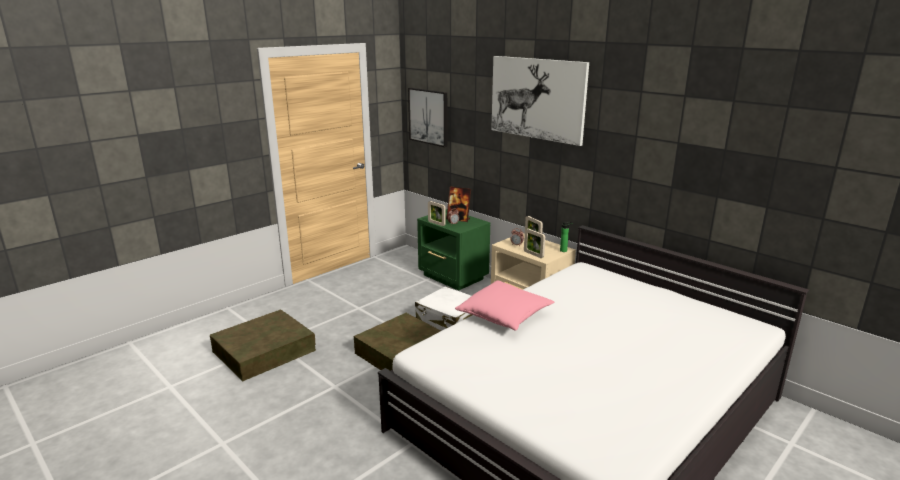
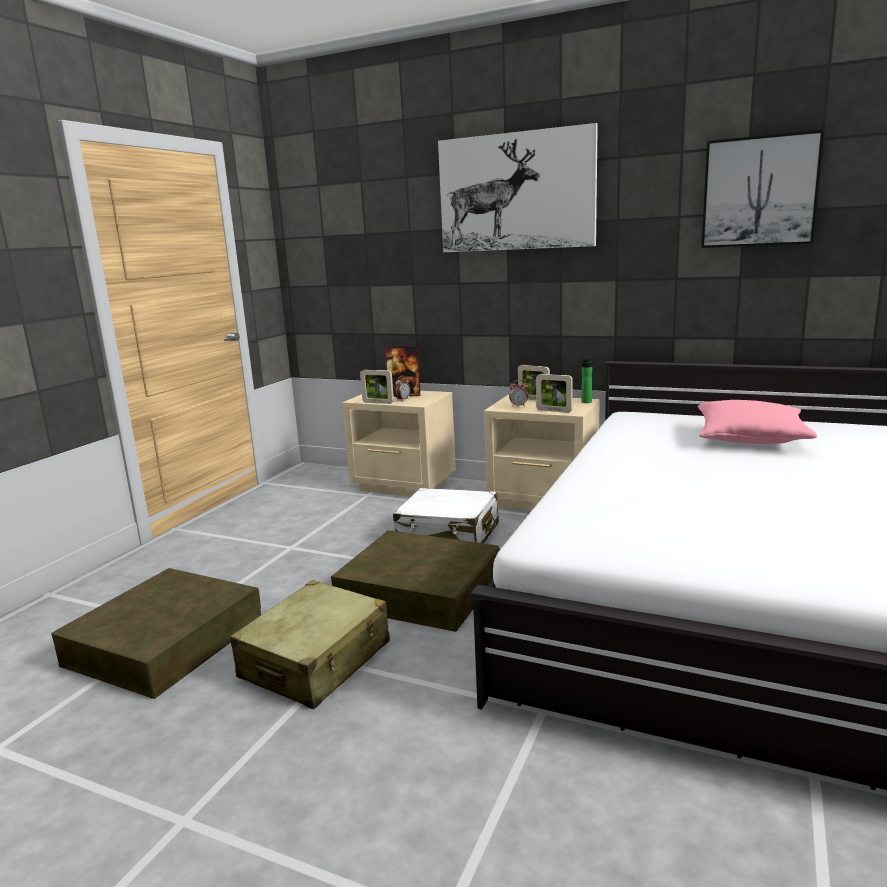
camera: 20 degrees left, 5 degrees down
picture [408,88,447,147] -> picture moved to [701,130,824,248]
green nightstand [417,209,490,291] -> beige nightstand [343,391,456,497]
pink pillow [455,280,554,331] -> pink pillow moved to [698,400,817,444]
none -> beige suitcase [230,580,390,709]

